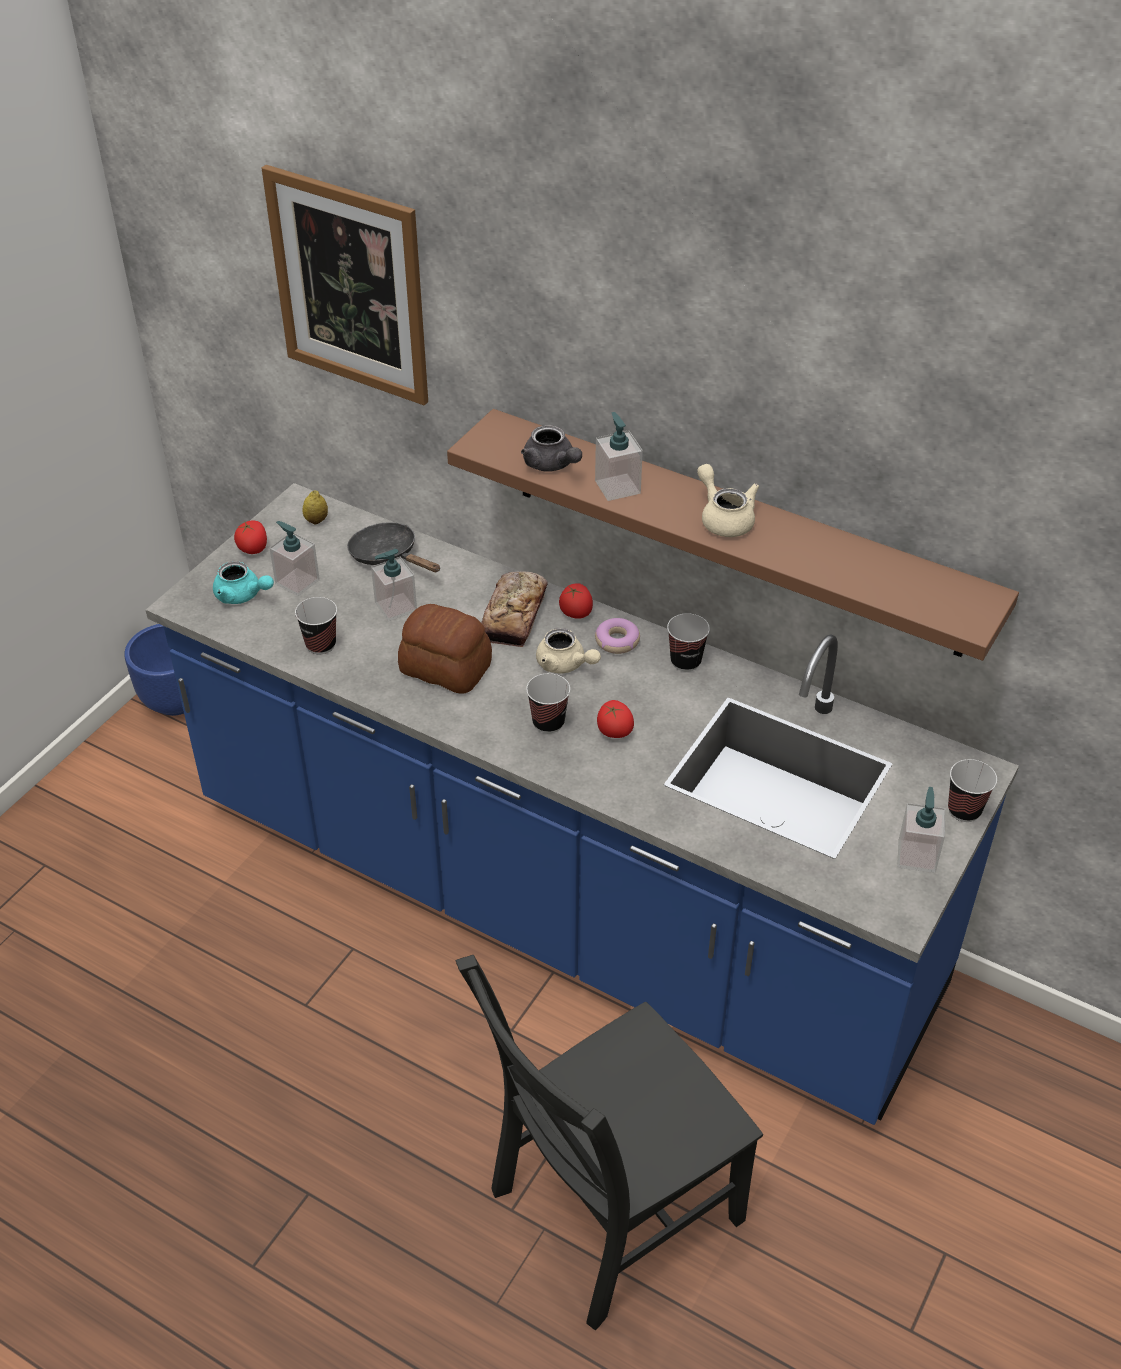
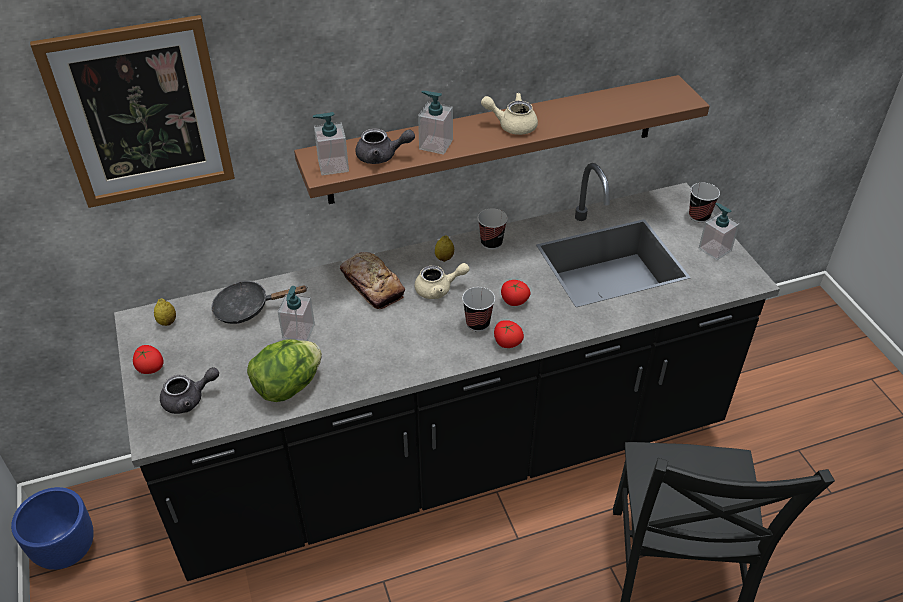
camera: 50 degrees left, 0 degrees up
blue counter [146,483,1019,1125] -> black counter [114,163,780,581]
turquoise teapot [213,561,274,604] -> grey teapot [160,367,219,414]
soap dispenser [269,521,320,596] -> soap dispenser moved to [313,112,349,176]
cup [295,597,337,654] -> lettuce [247,339,322,402]
bread [398,604,492,693] -> none
tomato [559,583,593,619] -> tomato moved to [494,320,524,348]
donut [595,618,640,654] -> lemon [435,235,454,262]

